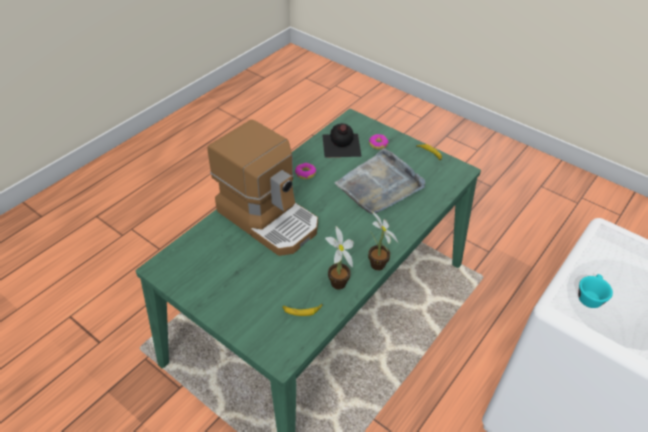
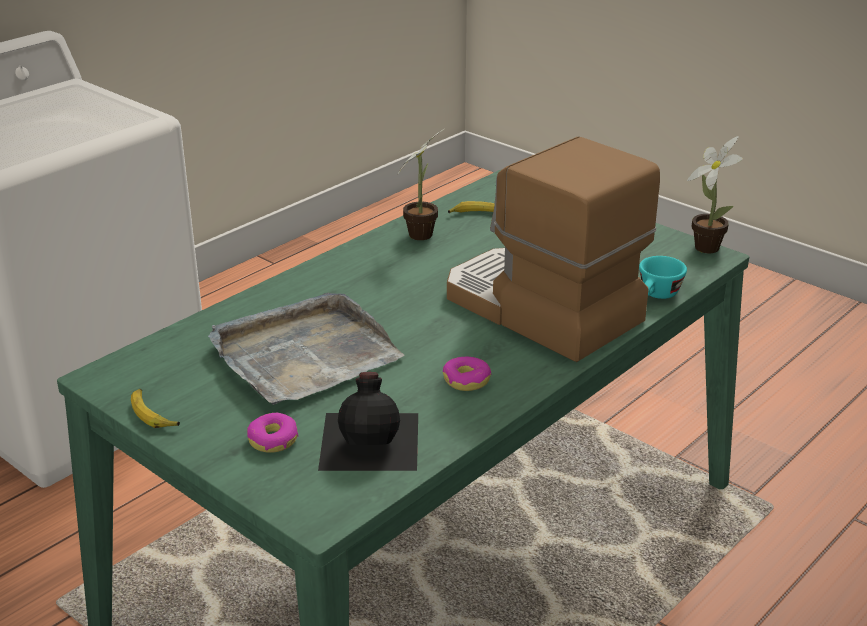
camera: 175 degrees left, 15 degrees down
potted plant [368,211,398,271] -> potted plant moved to [687,136,743,253]
turquoise cup [578,274,613,308] -> turquoise cup moved to [639,256,687,299]

